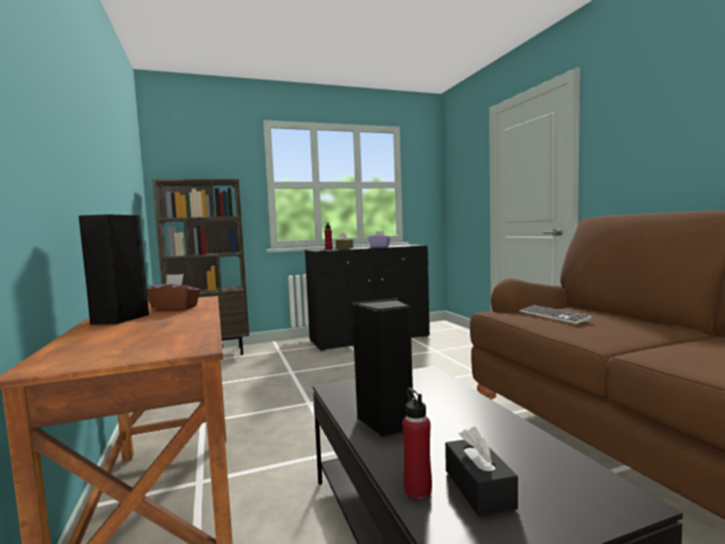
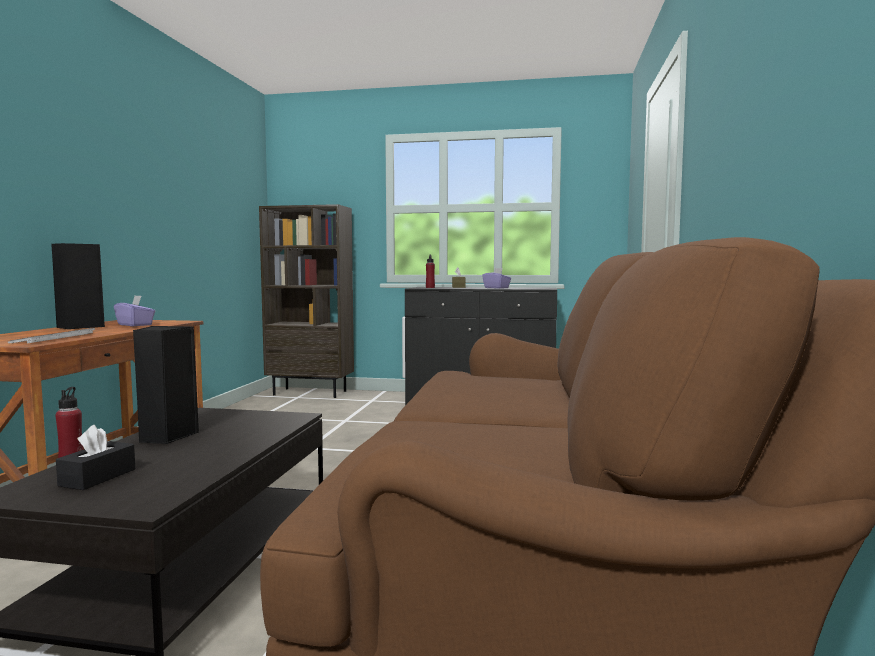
camera: 30 degrees right, 0 degrees up
brown tissue box [146,274,200,311] -> purple tissue box [114,296,155,326]
keyboard [519,305,592,324] -> keyboard moved to [8,328,95,344]

